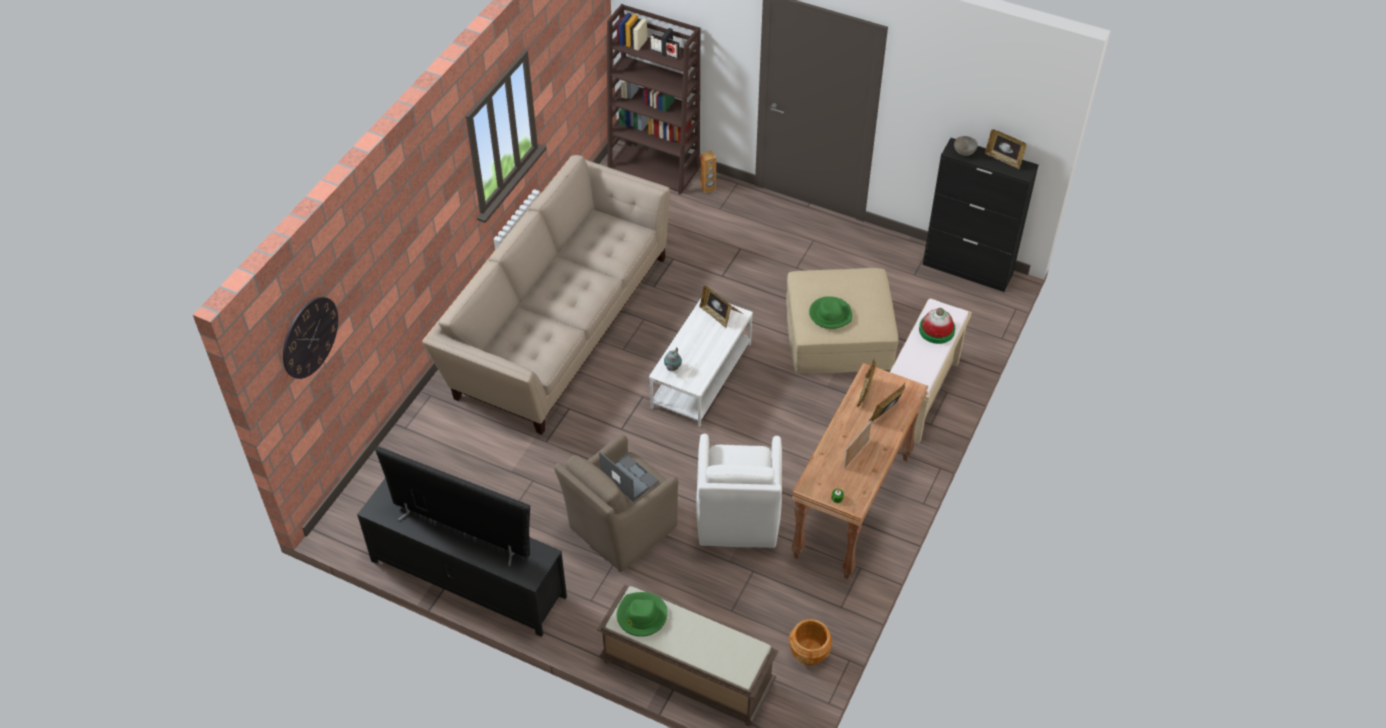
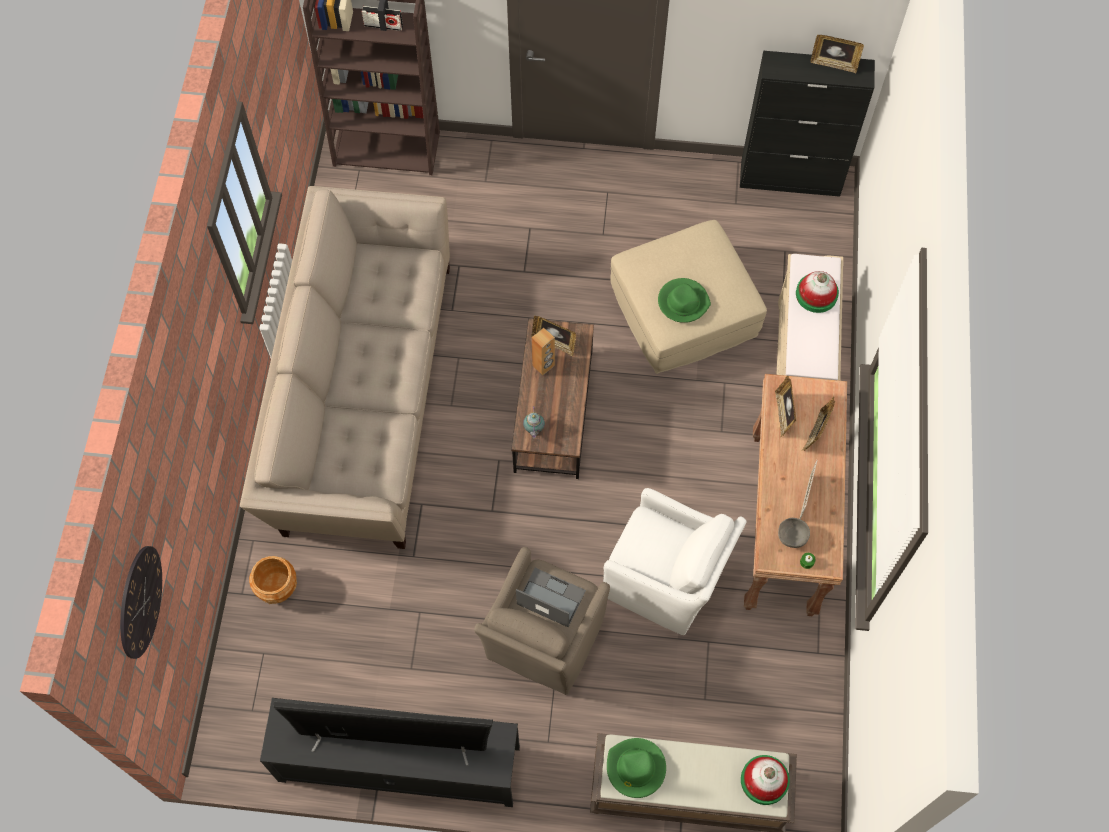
camera: 20 degrees left, 15 degrees up
white coffee table [649,298,753,427] -> brown coffee table [511,318,594,479]
white armchair [696,434,782,548] -> white armchair turned 45 degrees counterclockwise [603,488,747,635]
brown speaker [700,151,716,193] -> brown speaker moved to [531,328,555,376]
brown planter [789,619,832,665] -> brown planter moved to [249,556,297,604]
grey bowl [954,136,978,156] -> grey bowl moved to [778,518,810,548]
none -> hat [741,755,790,805]

